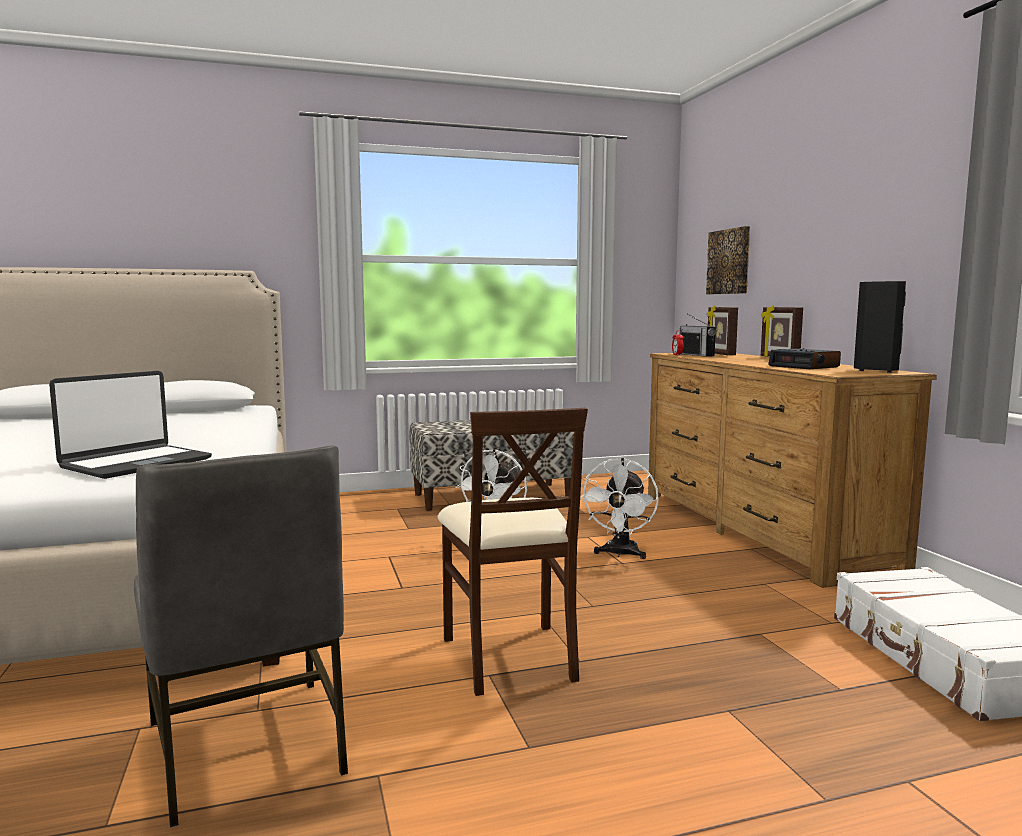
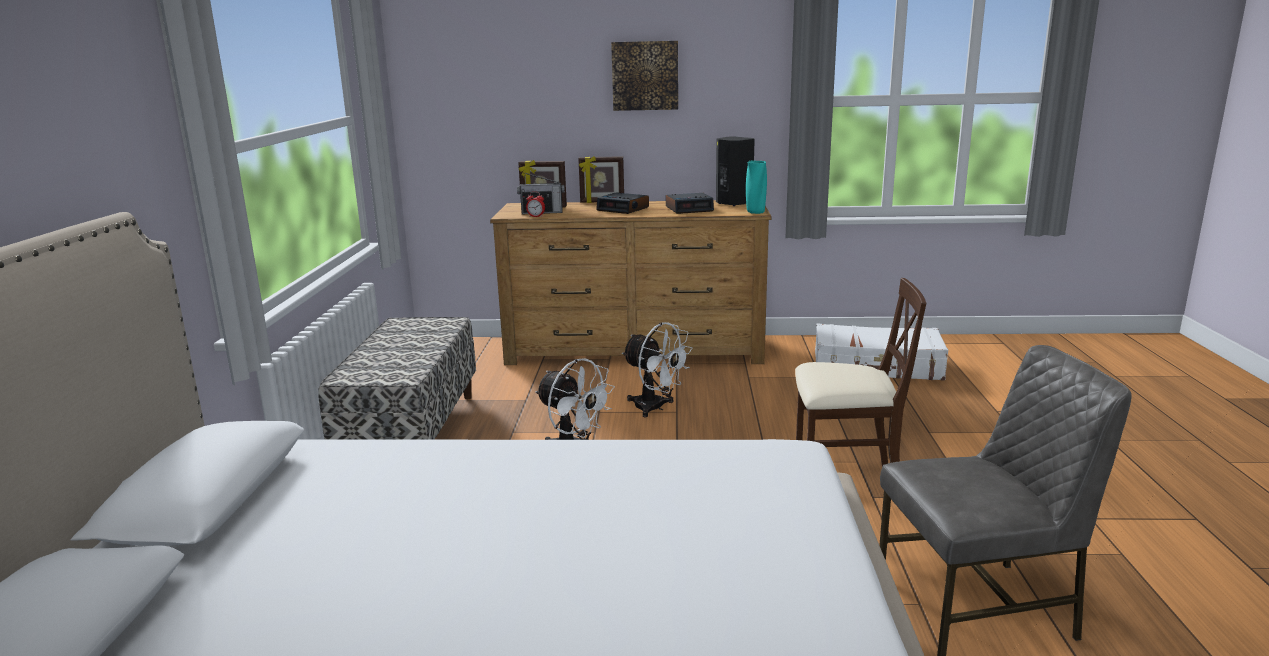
camera: 70 degrees left, 10 degrees up
laptop [49,371,212,479] -> none
picture [706,226,750,294] -> picture moved to [611,41,678,111]
none -> alarm clock [596,192,649,214]
none -> turquoise vase [746,161,767,214]

